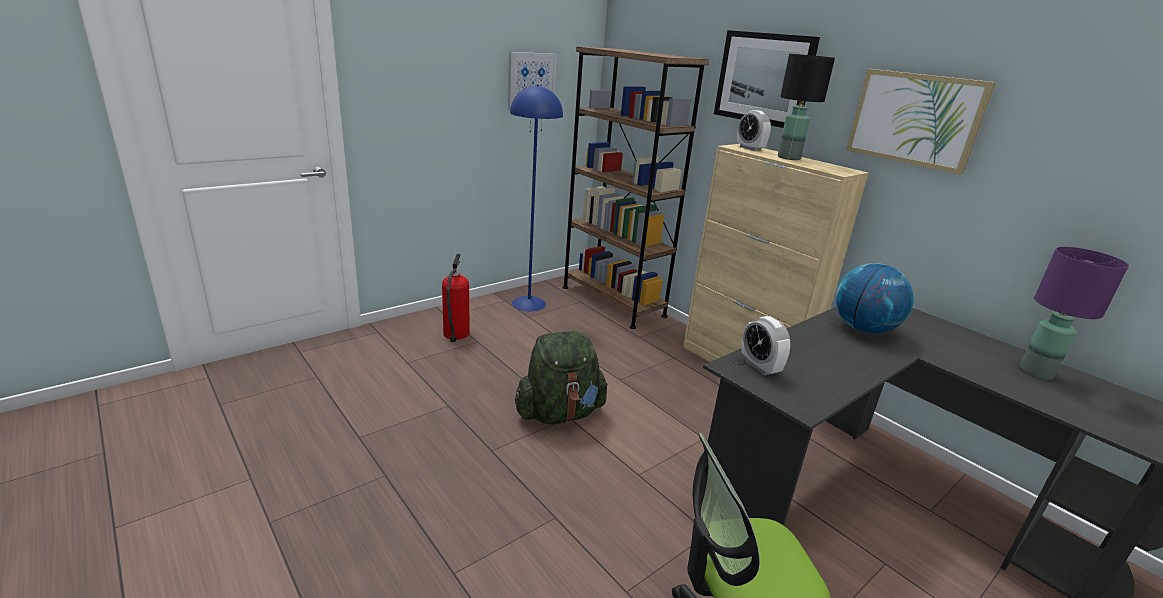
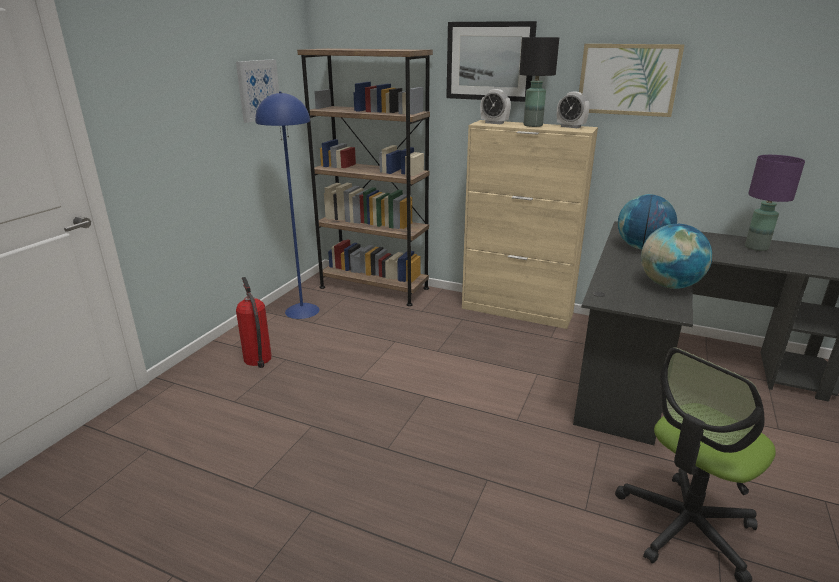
camera: 25 degrees left, 0 degrees up
green backpack [515,331,608,424] -> none
alarm clock [741,316,790,376] -> alarm clock moved to [557,92,589,128]
none -> globe [641,224,712,289]

